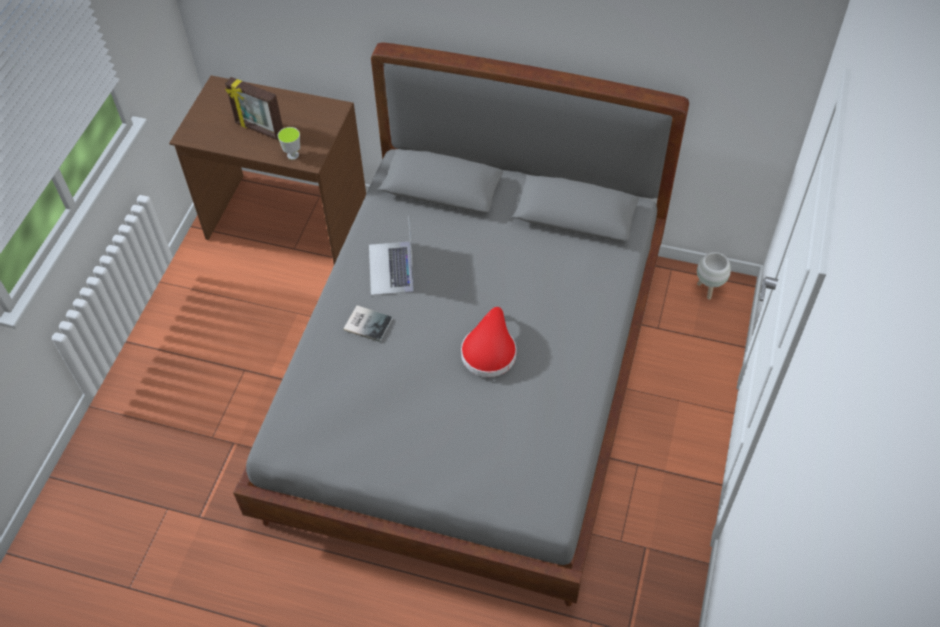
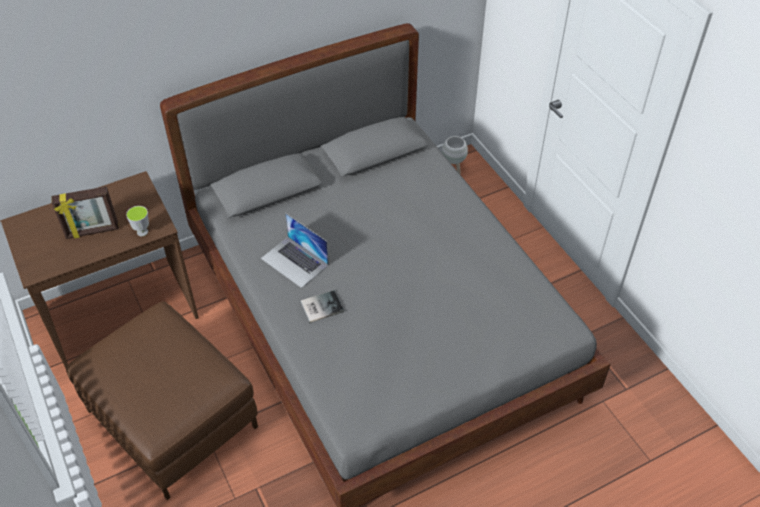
camera: 45 degrees left, 5 degrees down
red hat [461,307,517,377] -> none
none -> brown ottoman [66,301,258,500]

